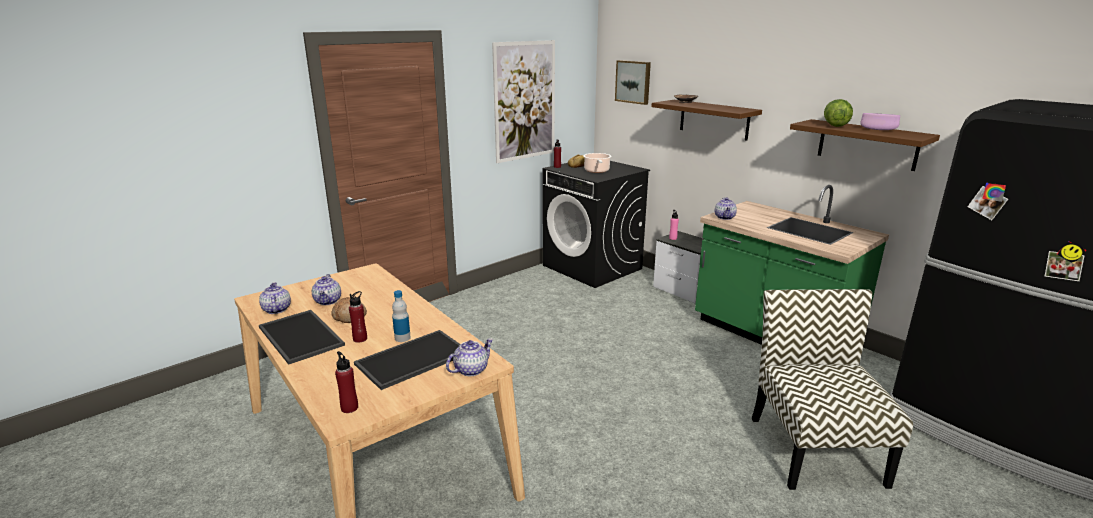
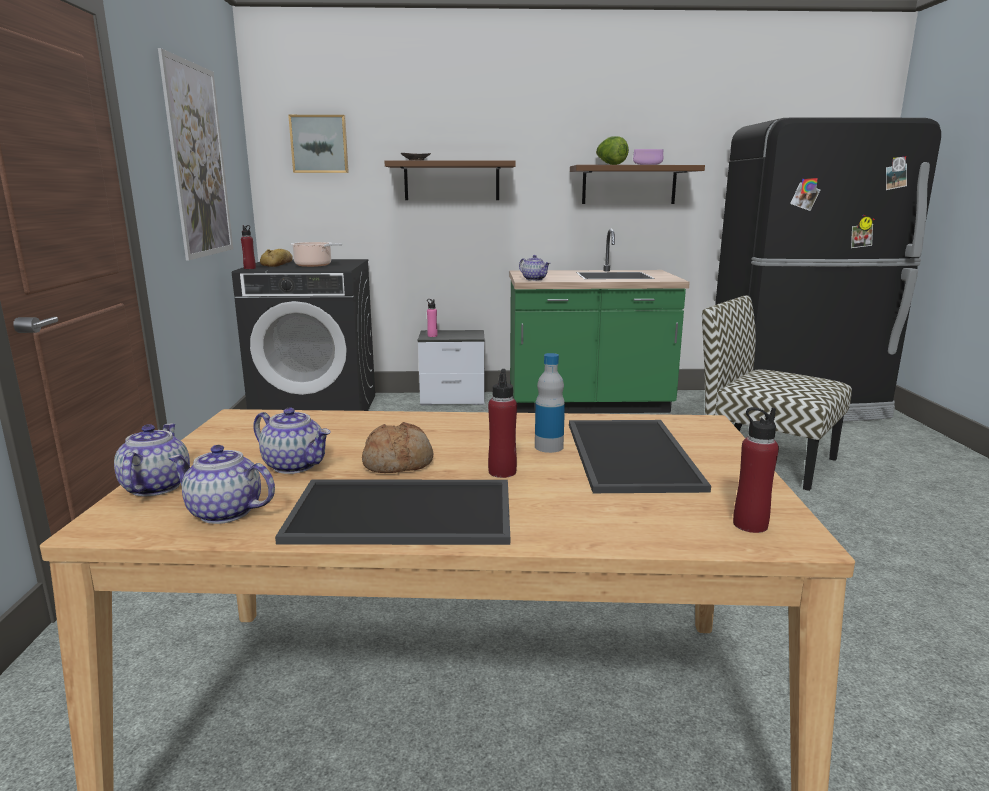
camera: 50 degrees left, 5 degrees down
teapot [446,338,494,376] -> teapot moved to [114,424,190,496]

